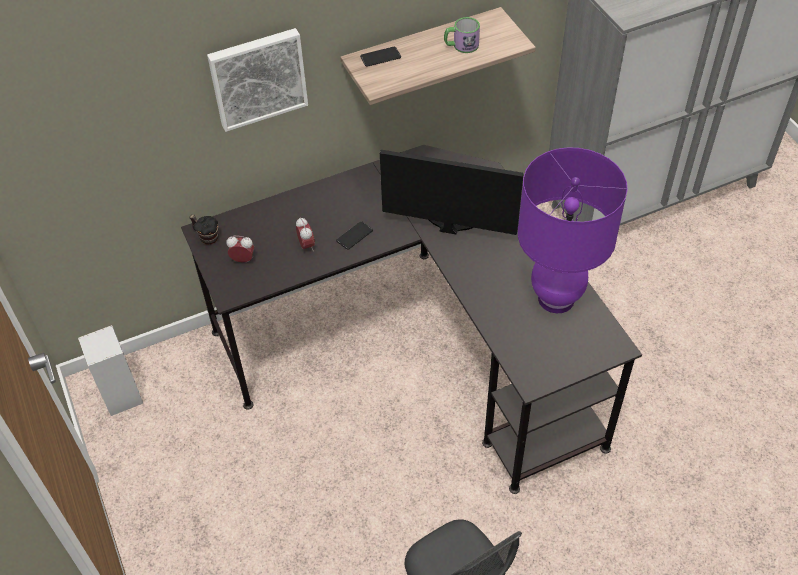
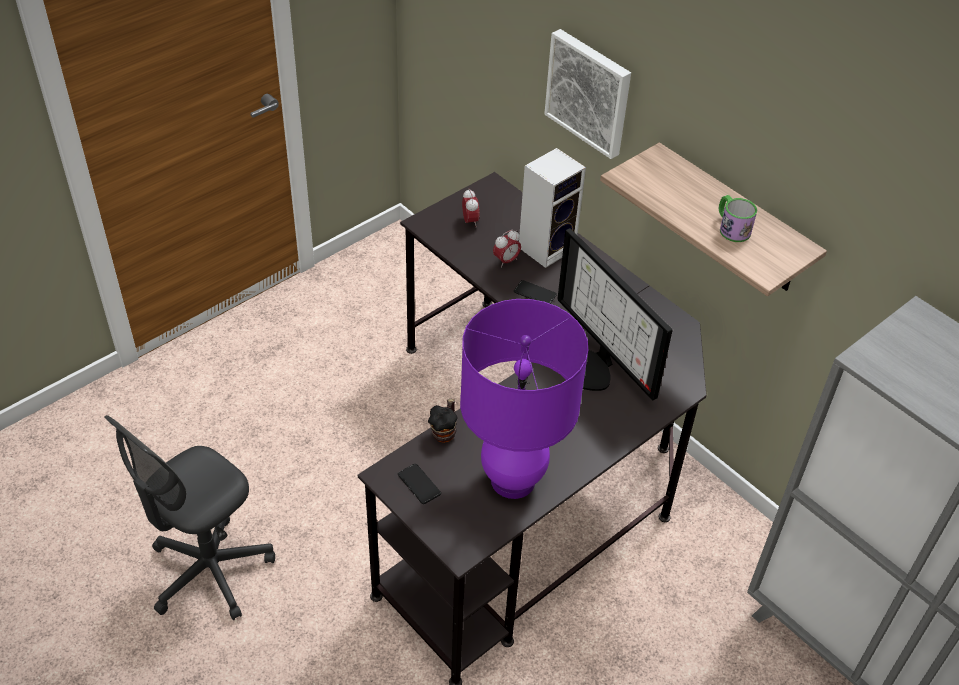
camera: 70 degrees right, 5 degrees down
speaker [78,325,143,416] -> speaker moved to [519,148,586,268]
mug [190,214,219,245] -> mug moved to [428,399,458,443]
phone [360,47,401,67] -> phone moved to [398,464,441,504]
monitor [380,150,524,235] -> monitor turned 150 degrees clockwise [557,228,673,401]

